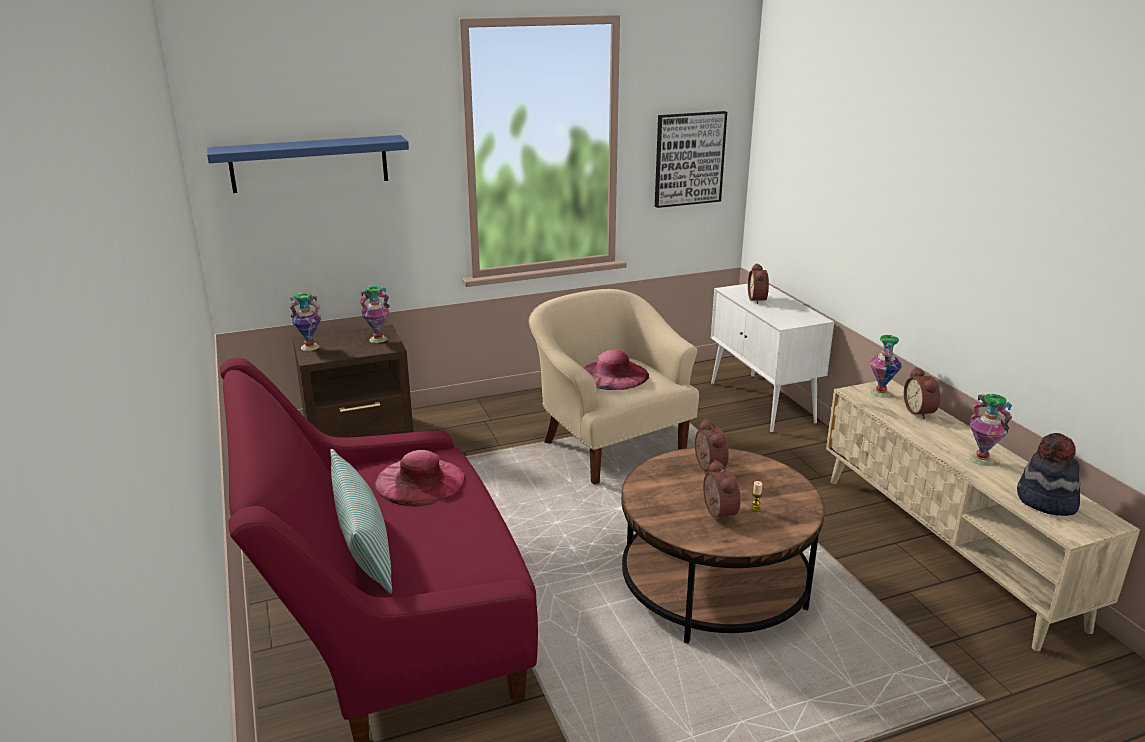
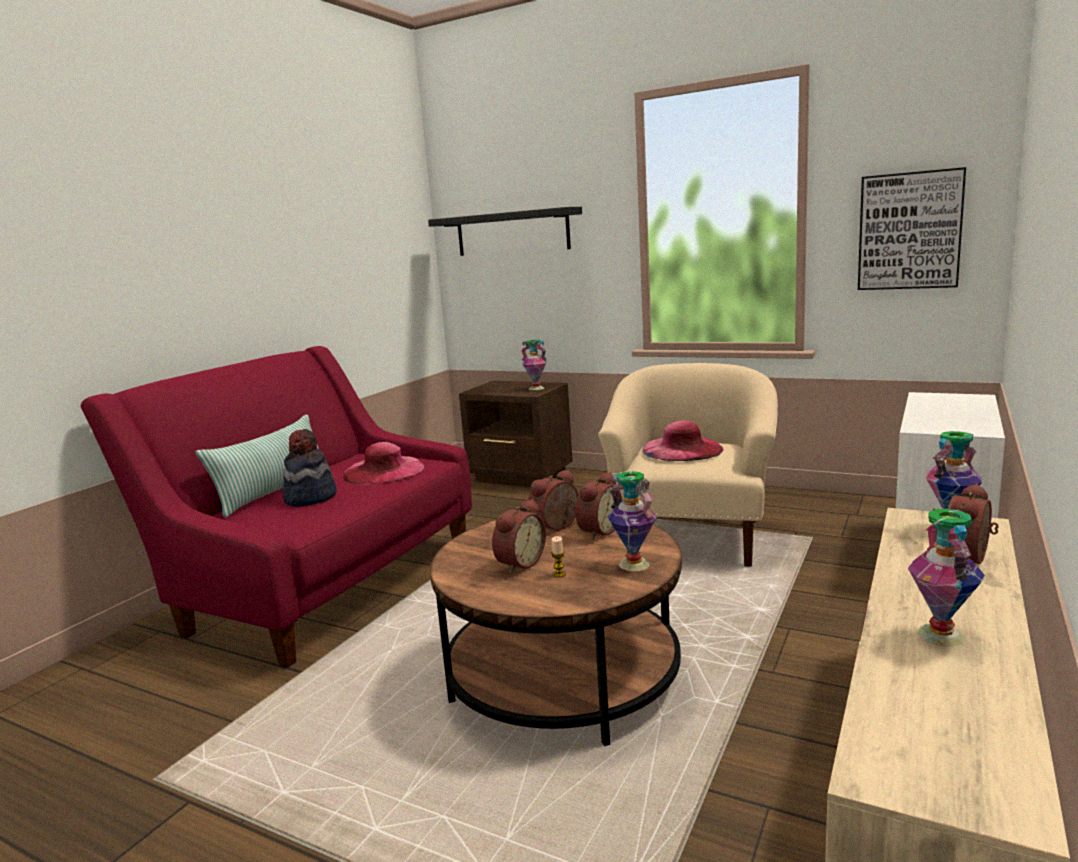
camera: 50 degrees right, 10 degrees down
blue shelf [207,135,409,193] -> black shelf [428,207,582,256]
vase [289,293,321,351] -> vase moved to [608,471,657,571]
alarm clock [748,263,769,304] -> alarm clock moved to [528,469,579,531]
hat [1017,433,1081,516] -> hat moved to [283,429,337,507]

